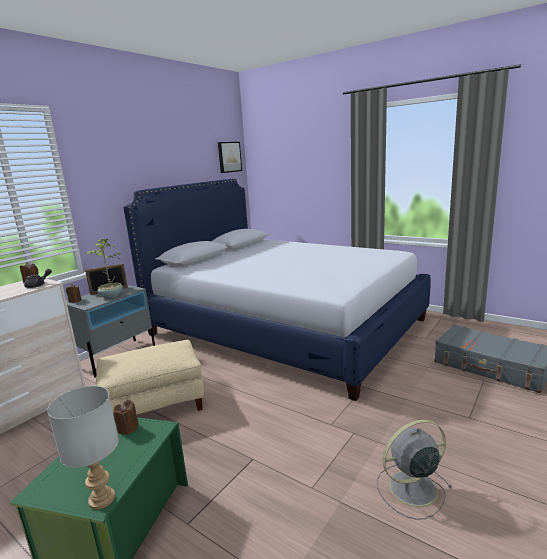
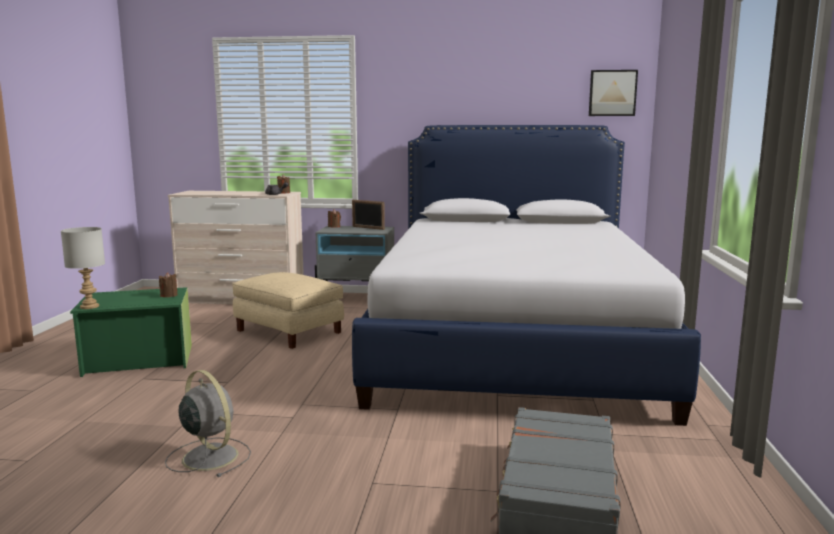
camera: 60 degrees right, 5 degrees down
potted plant [86,239,123,298] -> none

